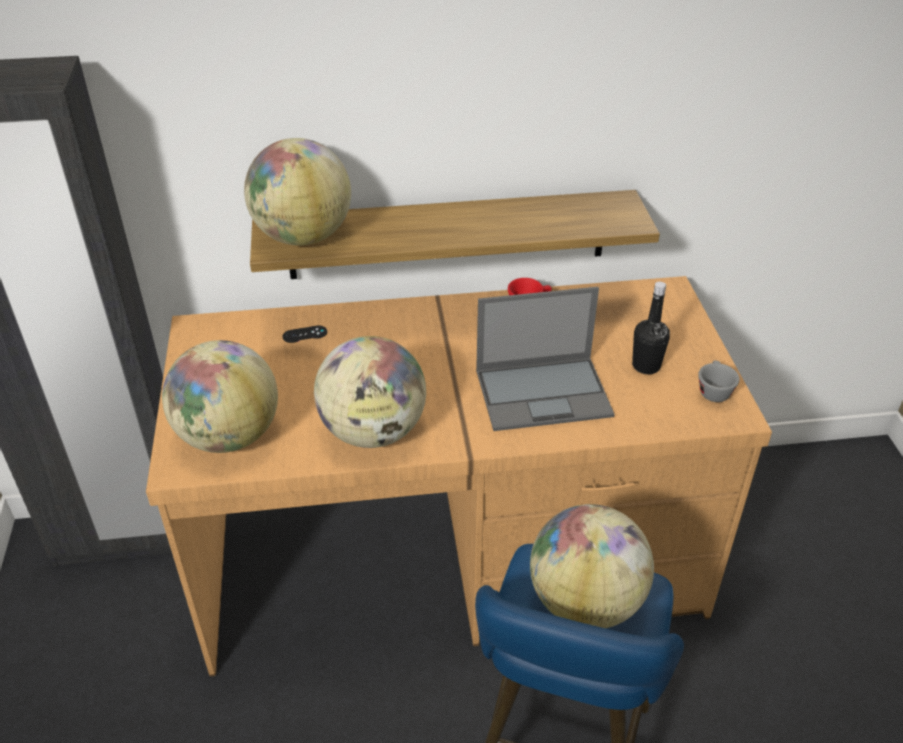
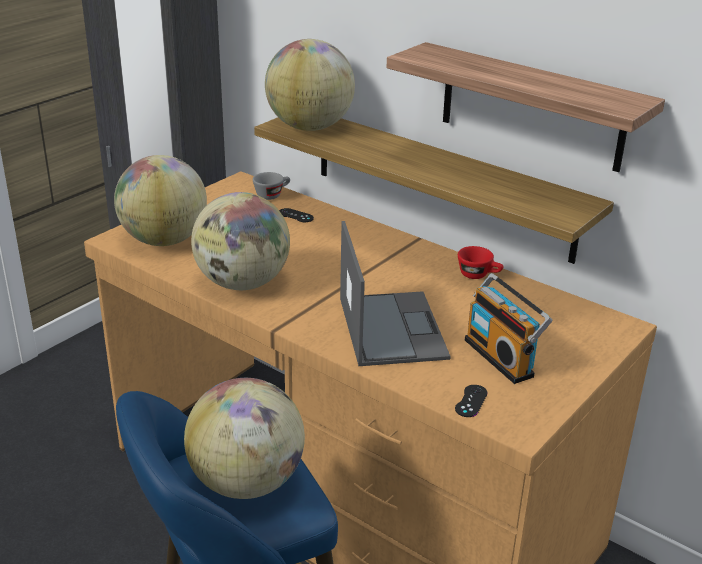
camera: 45 degrees right, 10 degrees down
laptop [476,287,615,431] -> laptop turned 135 degrees counterclockwise [340,221,451,366]
black bottle [632,282,670,374] -> radio [465,273,553,384]
grey cup [698,360,739,402] -> grey cup moved to [253,172,290,200]
none -> shelf [386,42,665,172]
none -> black game controller [455,385,487,417]

